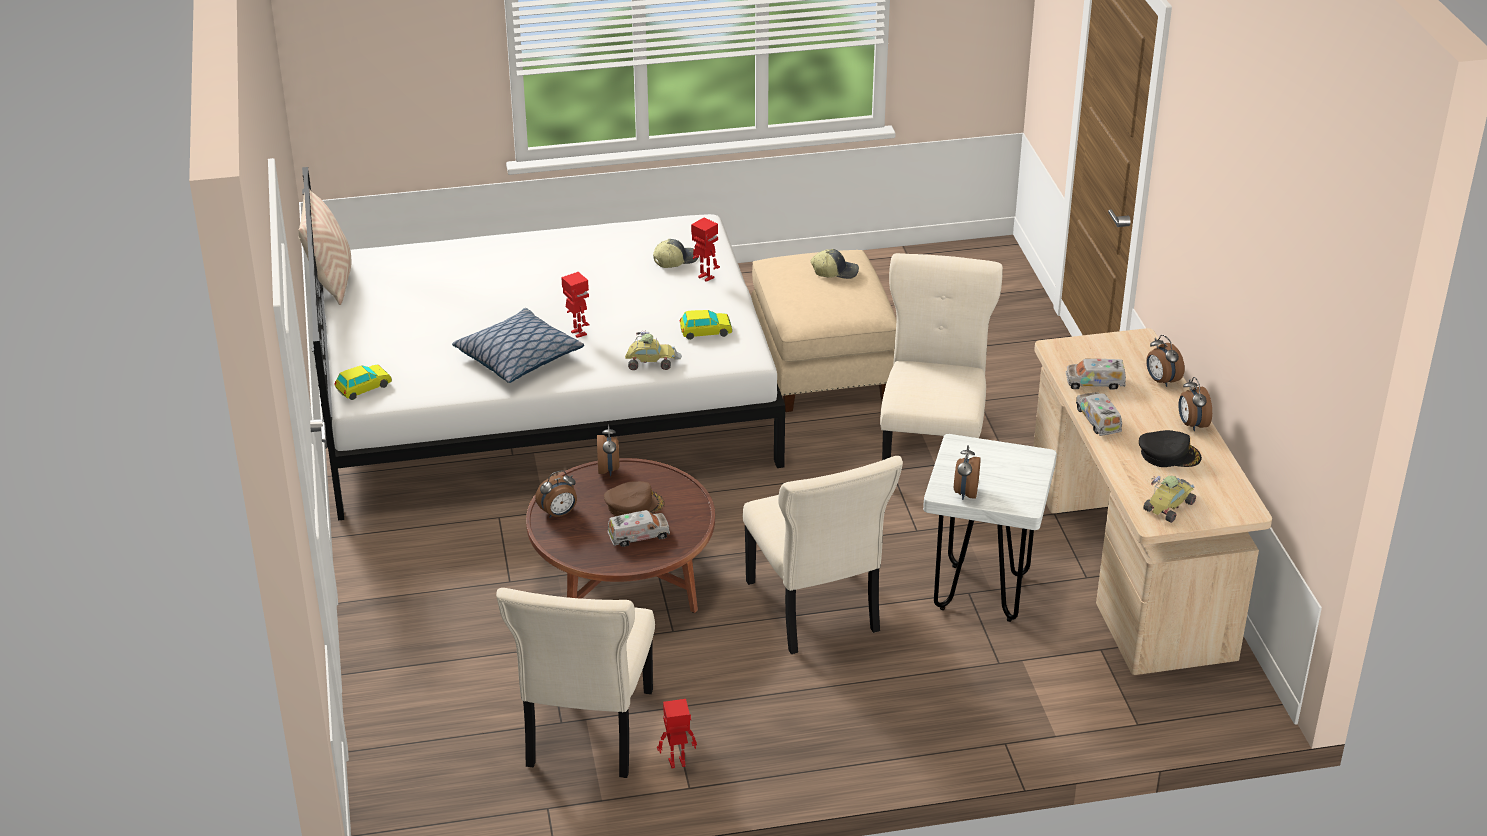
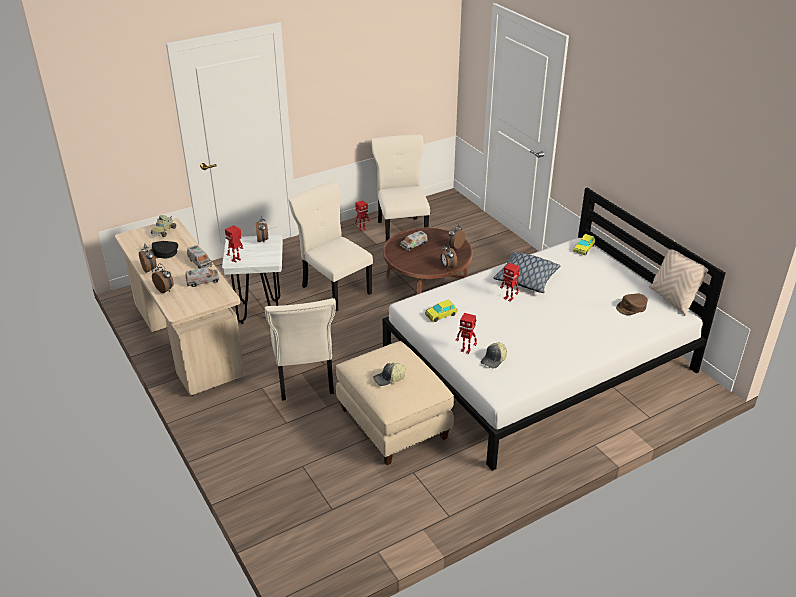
camera: 160 degrees right, 0 degrees up
brown cap [604,481,665,516] -> brown cap moved to [616,293,648,315]
toy car [625,331,682,370] -> none
none -> toy robot [225,225,243,263]

